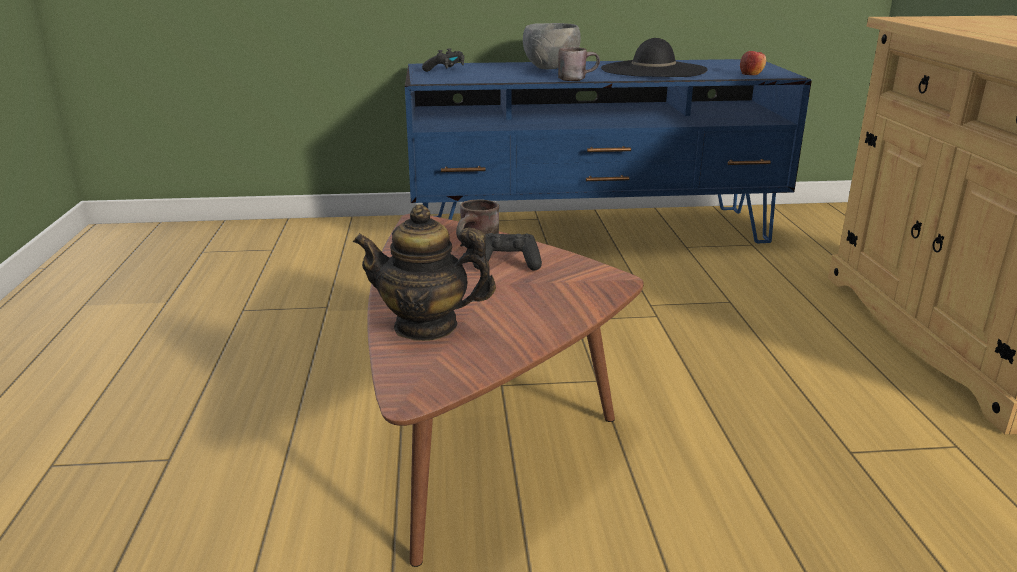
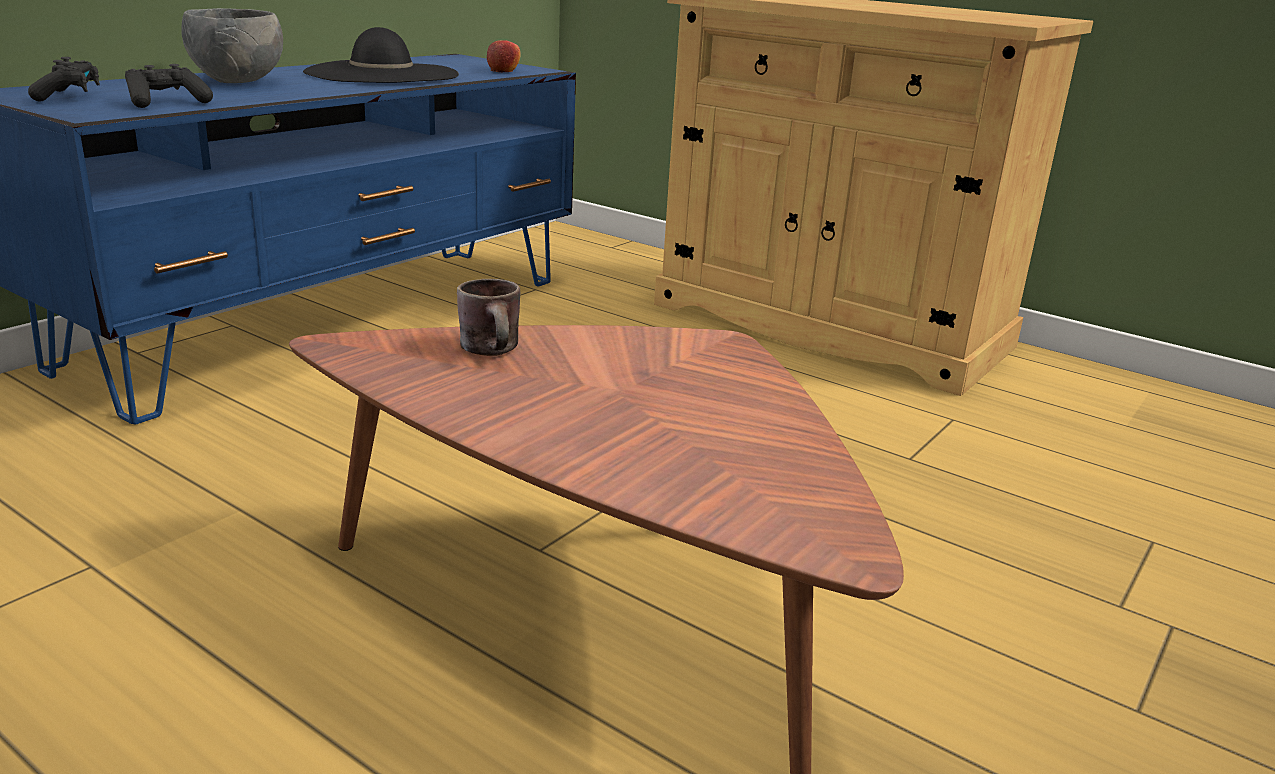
camera: 50 degrees left, 0 degrees up
teapot [353,204,496,341] -> none
black game controller [473,233,542,271] -> black game controller moved to [125,64,213,108]
brown mug [558,47,600,81] -> none

